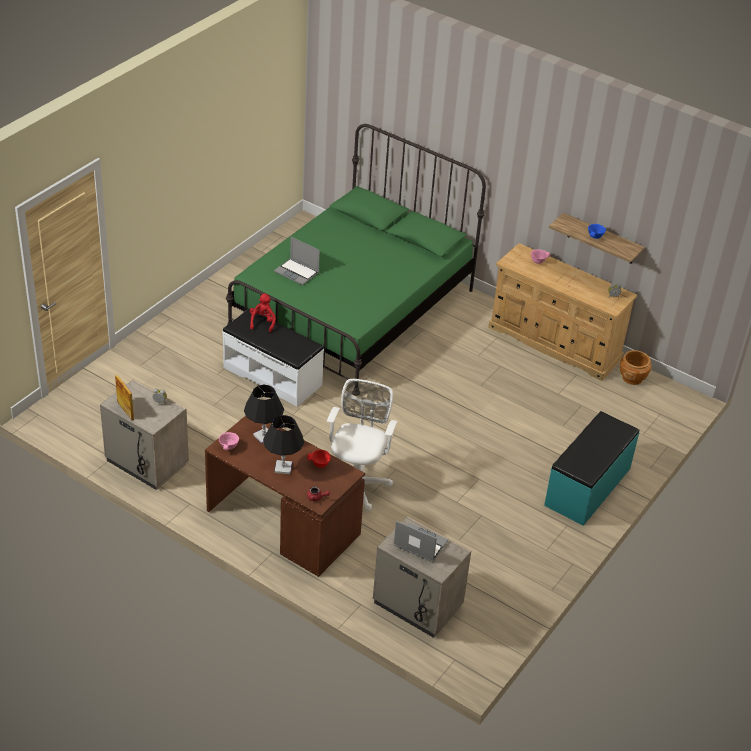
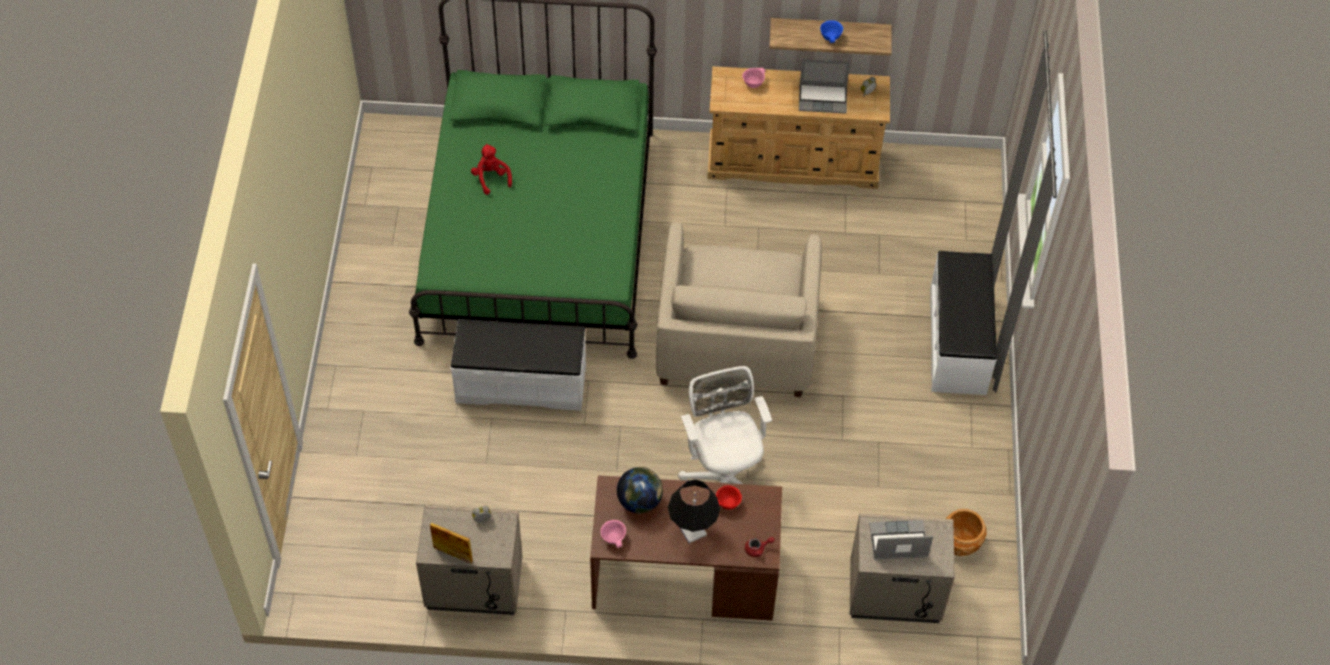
camera: 30 degrees left, 15 degrees up
black table lamp [244,385,284,444] -> globe [617,467,663,514]
red plush toy [250,294,276,332] -> red plush toy moved to [471,144,512,195]
laptop [274,237,320,285] -> laptop moved to [799,59,850,114]
turquoise bench [544,411,640,526] -> white bench [930,251,997,395]
brown planter [620,350,651,385] -> brown planter moved to [945,509,986,556]
none -> beige armchair [656,222,822,397]

